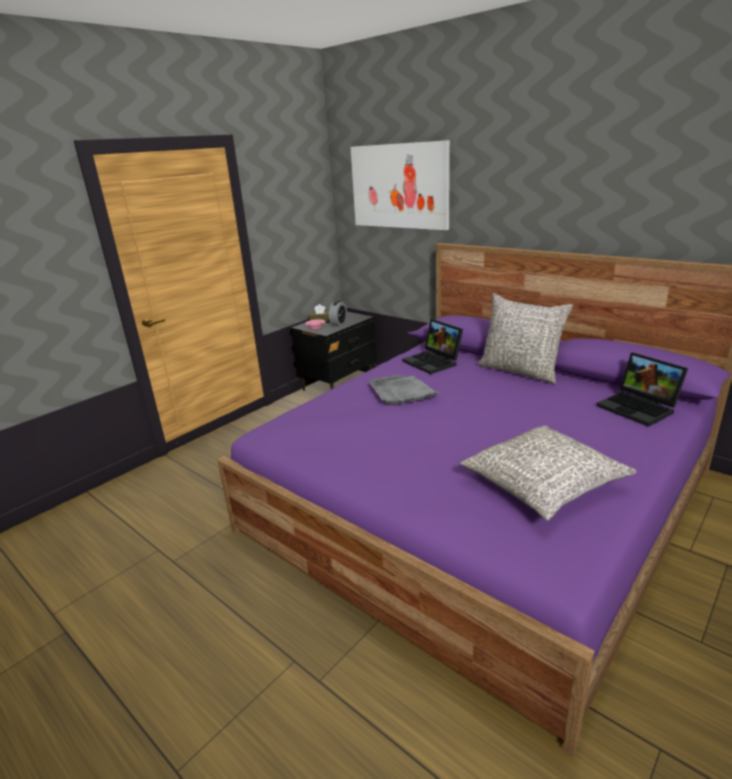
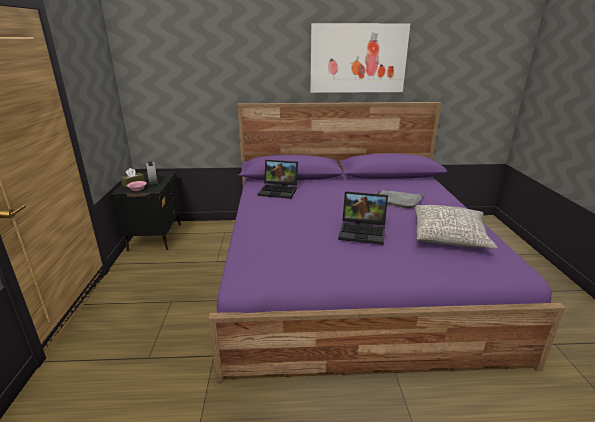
camera: 45 degrees left, 0 degrees up
picture [350,140,450,230] -> picture moved to [310,23,410,93]
grey tray [369,375,440,404] -> grey tray moved to [376,190,424,209]
grey pillow [477,293,573,384] -> none
laptop [596,353,688,427] -> laptop moved to [338,191,388,245]

